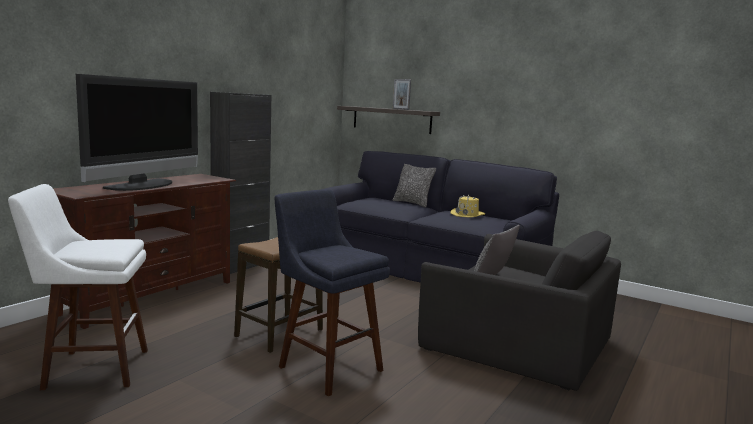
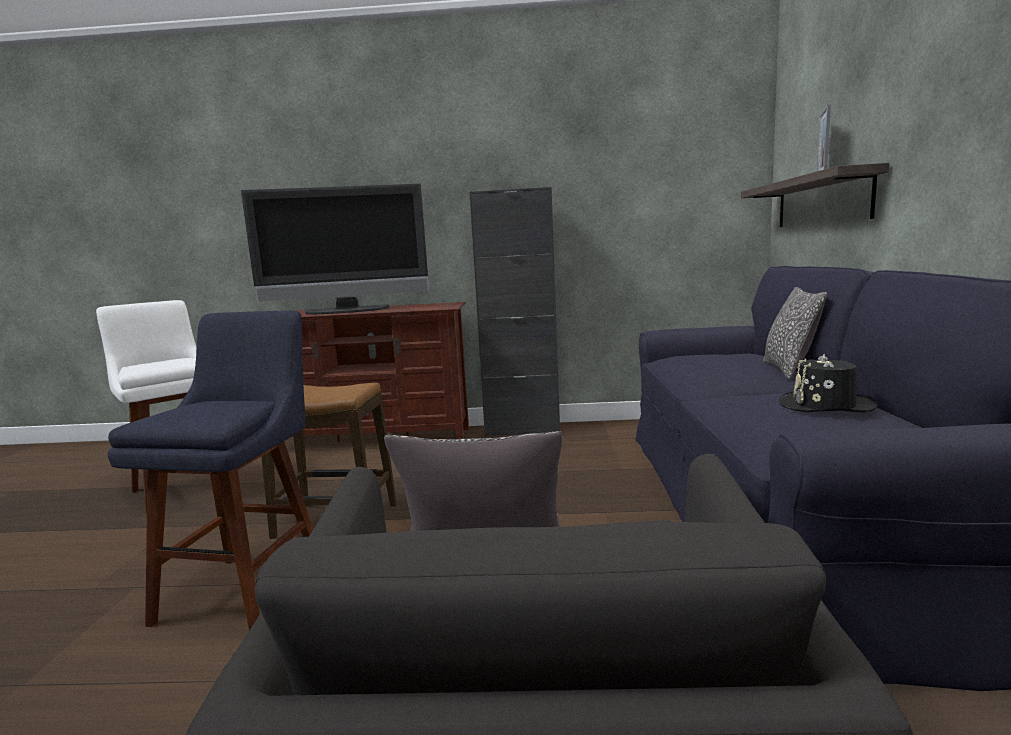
camera: 60 degrees right, 0 degrees up
yellow hat [450,194,485,217] -> black hat [779,354,878,413]

